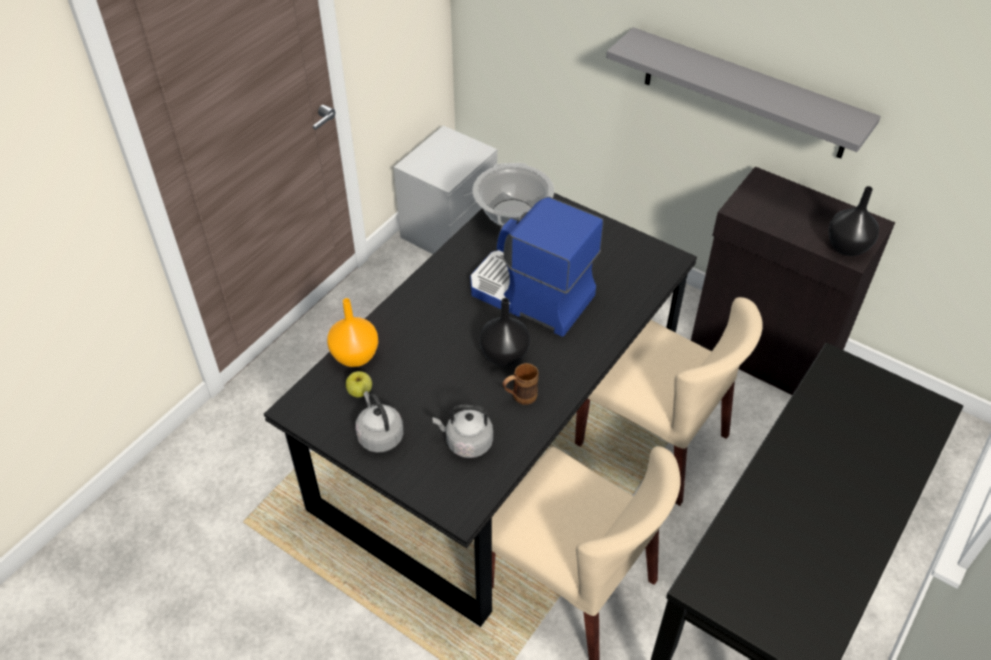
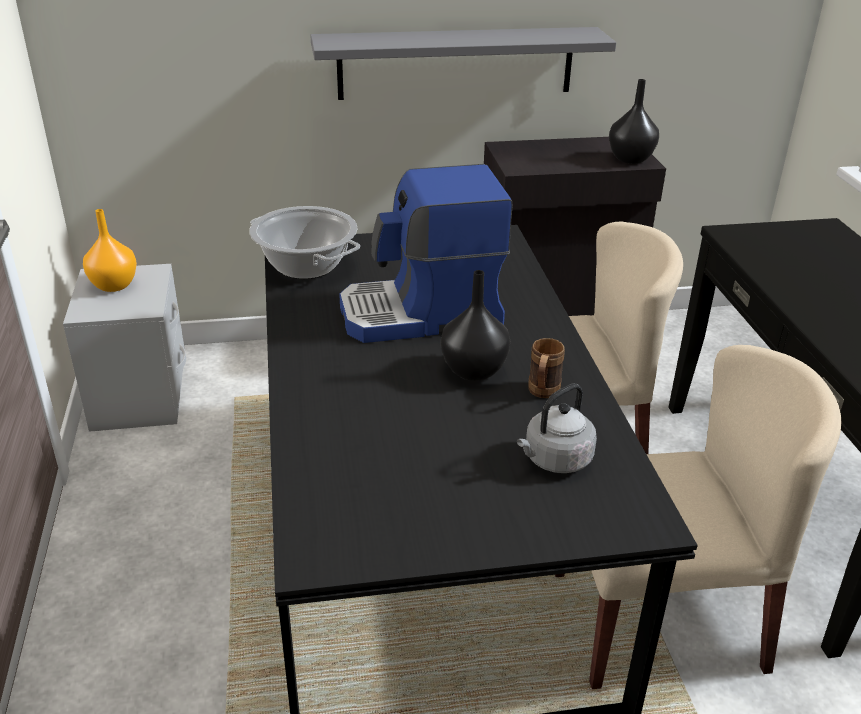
camera: 45 degrees left, 15 degrees down
orange vase [327,298,378,367] -> orange vase moved to [83,209,137,292]
apple [346,371,372,397] -> none
grey kettle [355,391,403,453] -> none

